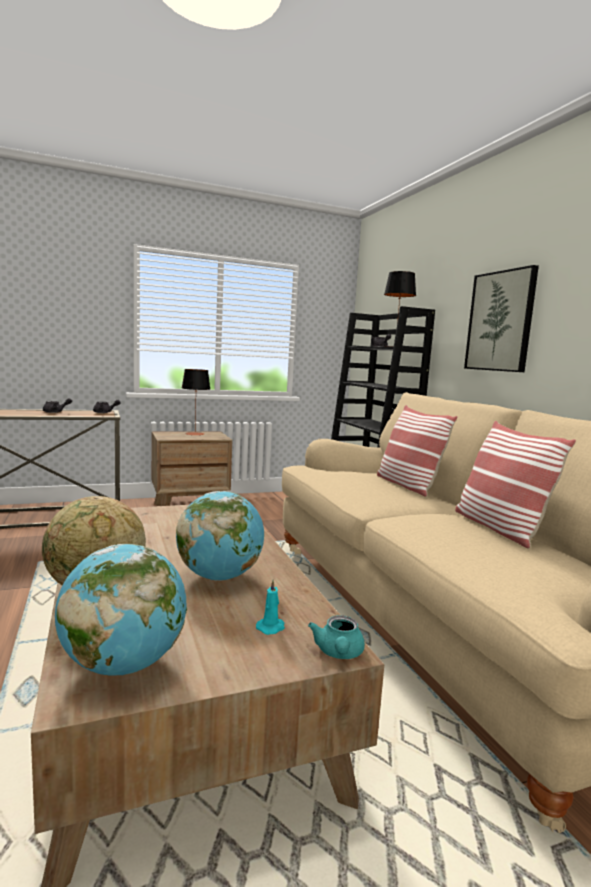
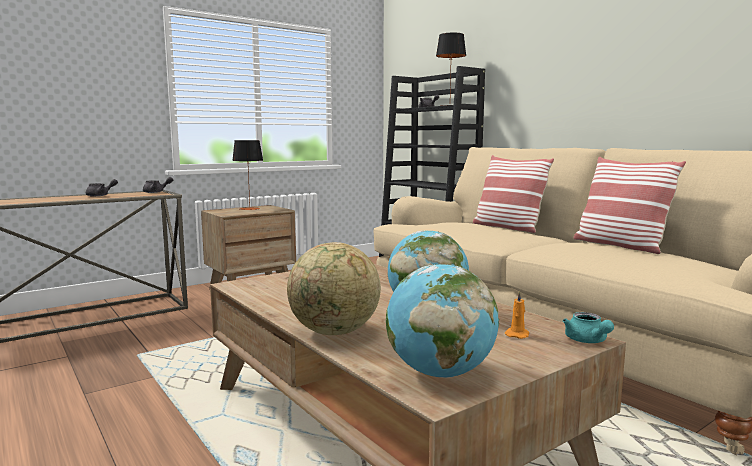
camera: 15 degrees left, 0 degrees up
turquoise candle [256,579,285,635] -> orange candle [505,291,529,339]
picture [464,265,539,372] -> none

